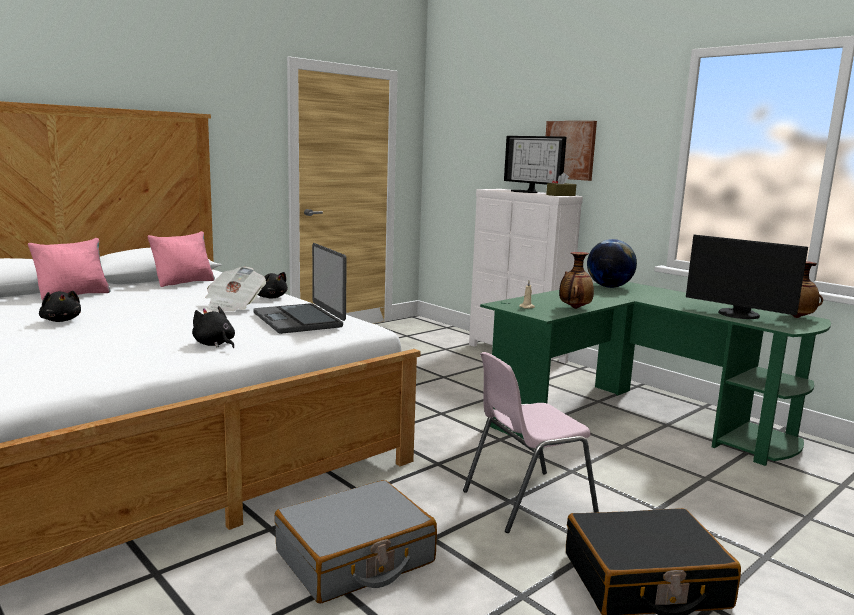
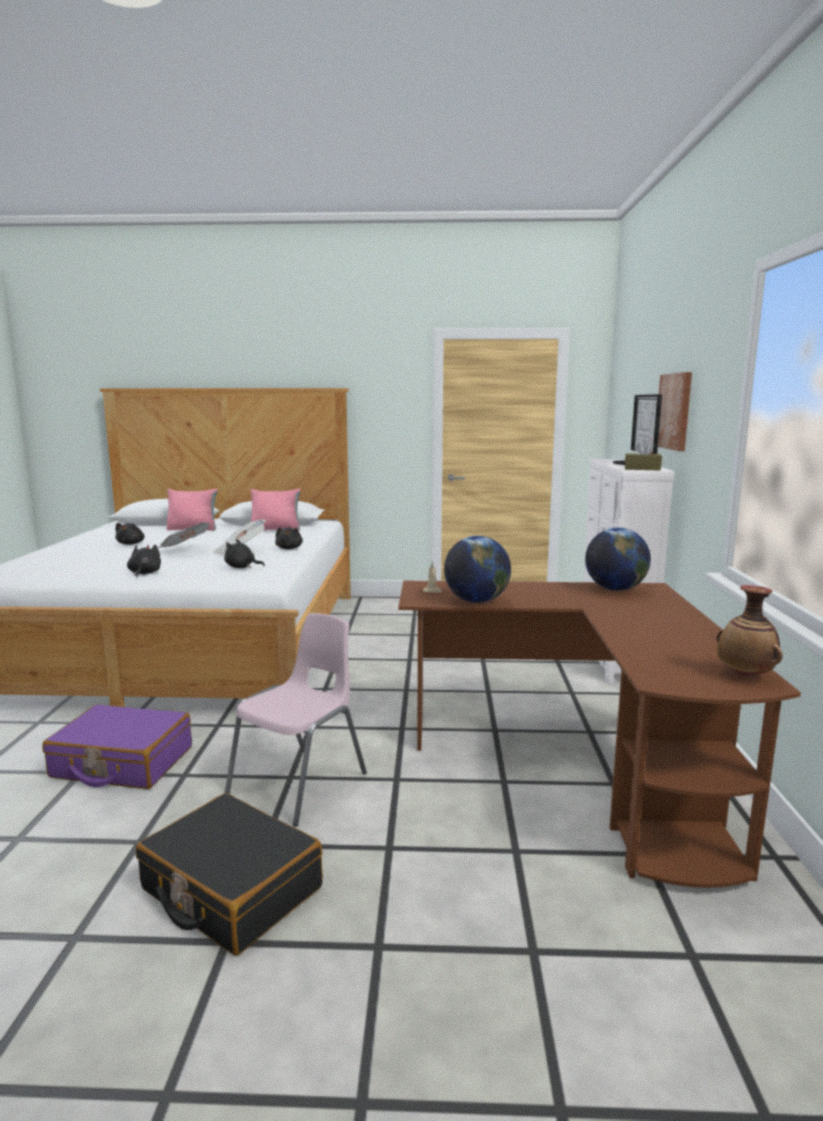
camera: 45 degrees right, 0 degrees up
laptop [253,243,347,334] -> black plush toy [224,539,265,568]
grey suitcase [274,480,437,603] -> purple suitcase [43,704,192,789]
pink chair [463,352,599,533] -> pink chair turned 105 degrees clockwise [225,613,367,827]
green desk [480,282,831,466] -> brown desk [398,581,801,888]
vase [559,252,594,309] -> globe [444,536,511,603]
monitor [686,235,808,319] -> none
none -> newspaper [158,522,210,548]

